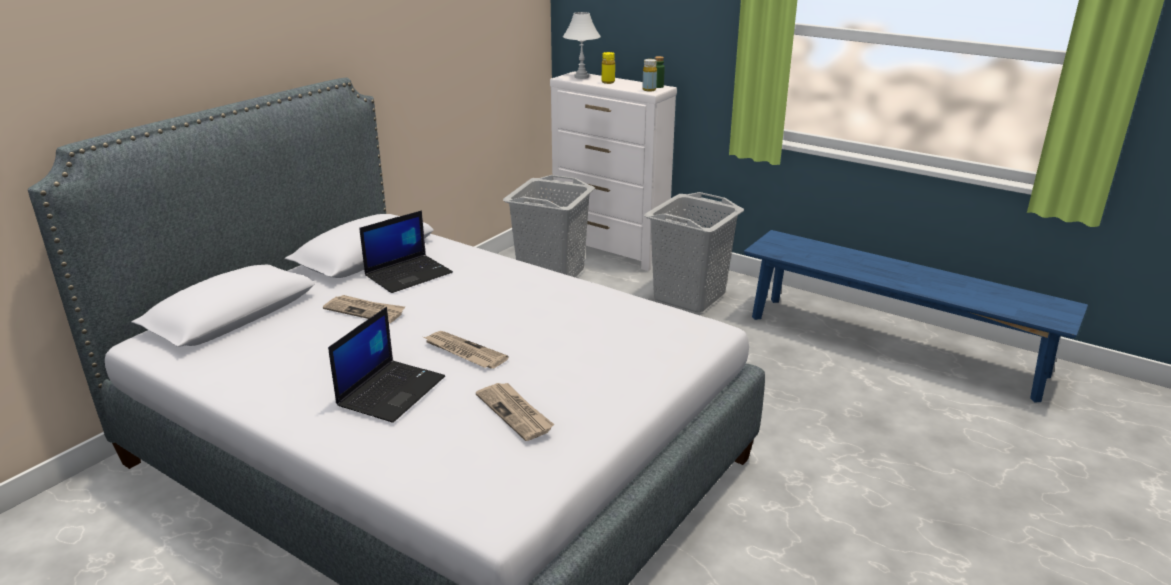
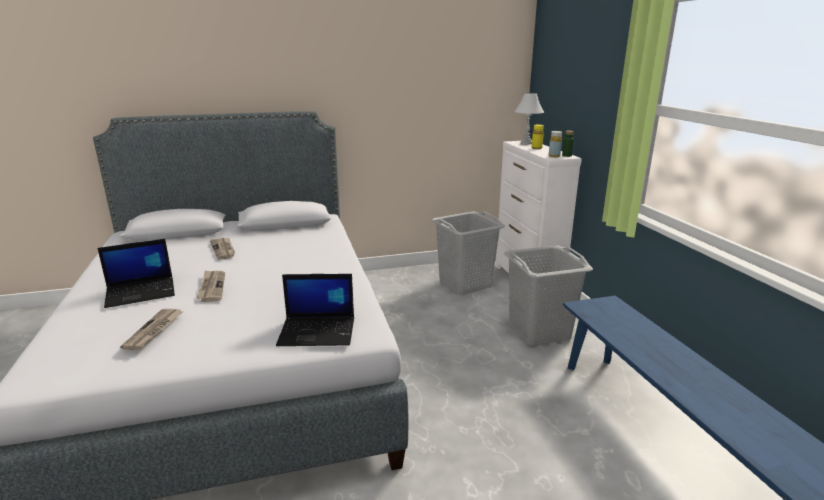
camera: 40 degrees right, 5 degrees down
laptop [359,210,453,293] -> laptop moved to [276,274,354,346]

